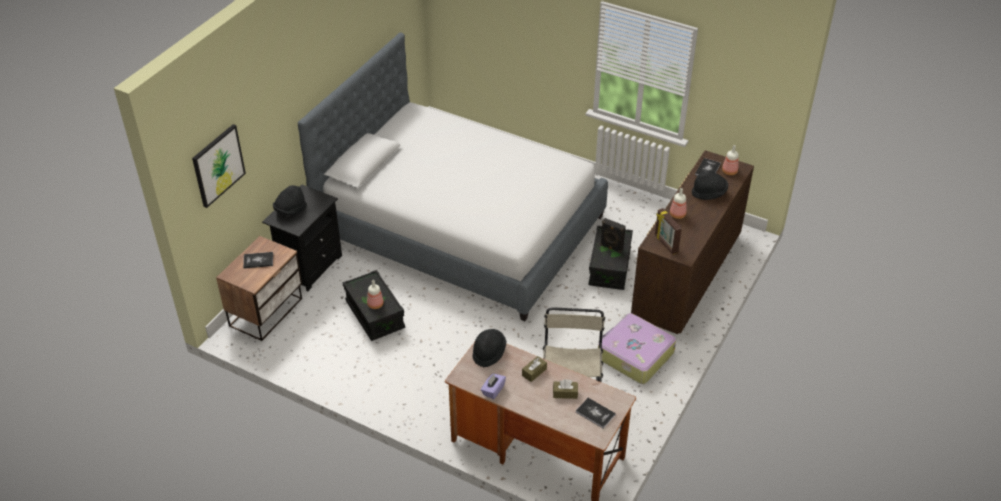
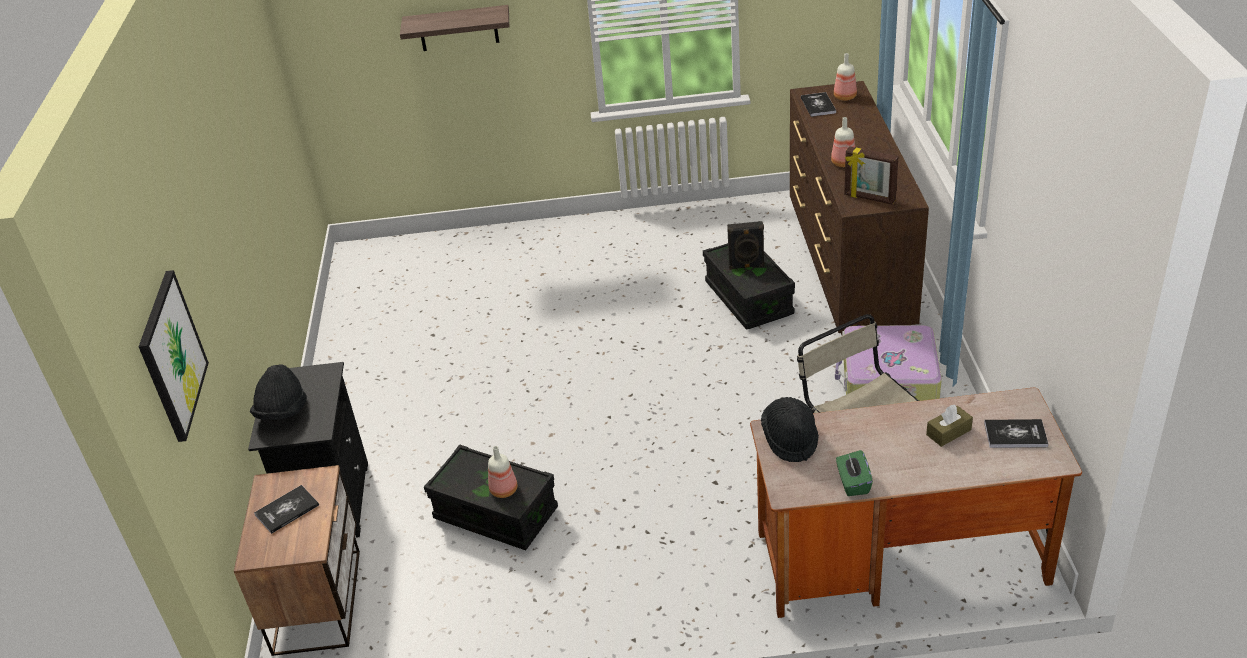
camera: 30 degrees left, 5 degrees down
bed [298,33,608,321] -> none
purple tissue box [481,373,506,399] -> green tissue box [836,450,873,496]
brown tissue box [522,356,547,382] -> none
black hat [692,170,728,200] -> none
none -> shelf [400,5,509,51]

